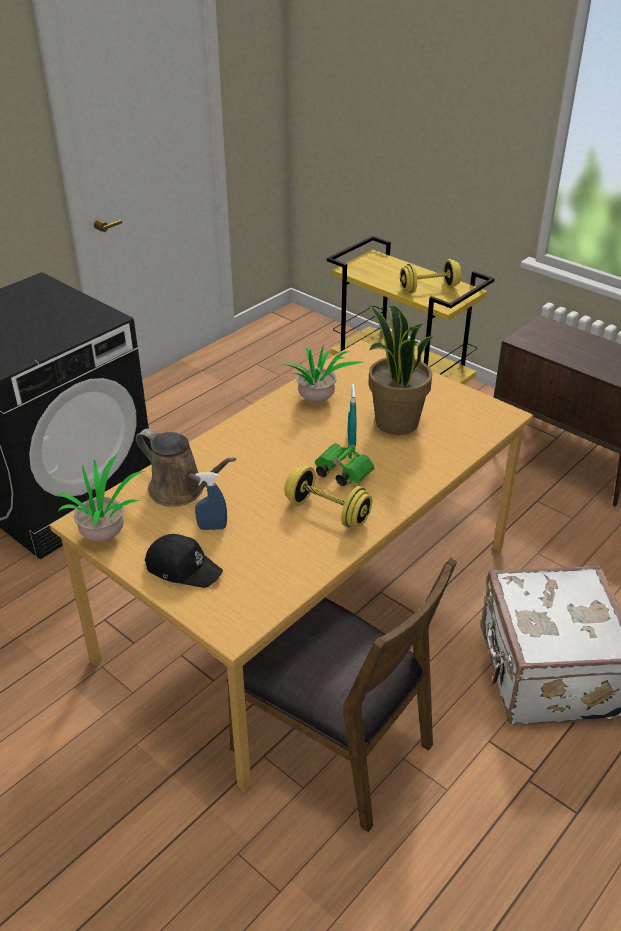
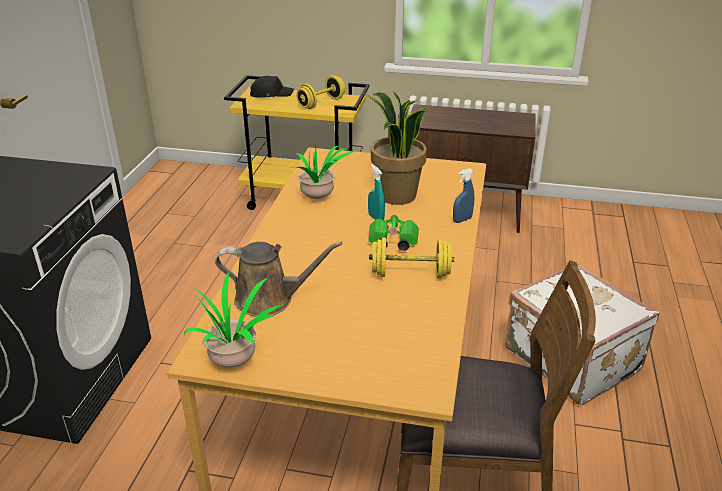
camera: 30 degrees left, 5 degrees down
black cap [145,534,223,588] -> black cap moved to [250,76,294,98]
blue spray bottle [195,472,227,530] -> blue spray bottle moved to [453,168,474,223]

